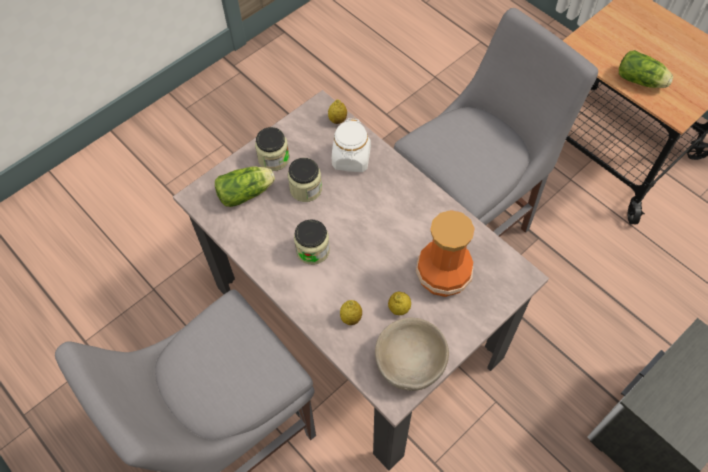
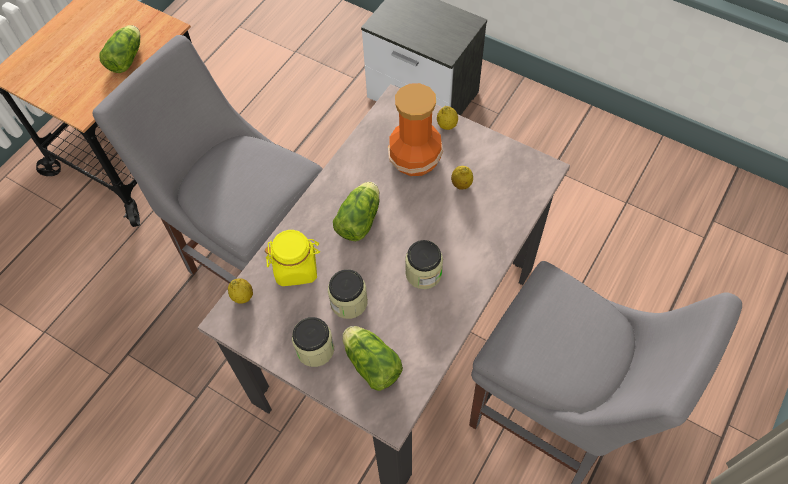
camera: 105 degrees left, 0 degrees up
white jar [332,118,371,172] -> yellow jar [265,230,320,286]
lemon [340,300,362,325] -> lemon moved to [437,106,458,130]
beige bowl [375,318,449,391] -> none
none -> lettuce [333,182,380,241]

